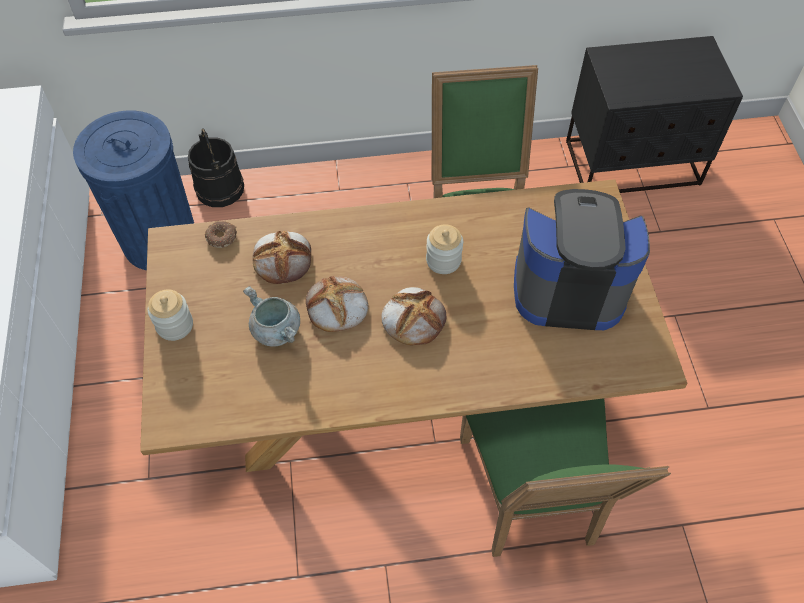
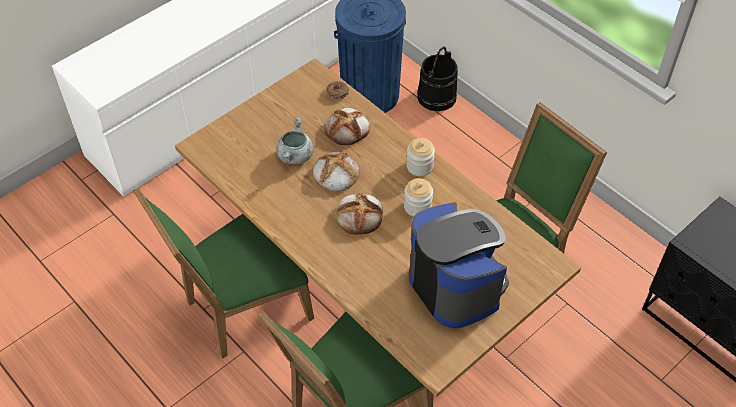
camera: 55 degrees right, 5 degrees down
jar [148,289,193,341] -> jar moved to [406,138,435,176]
none -> green chair [133,188,314,359]

